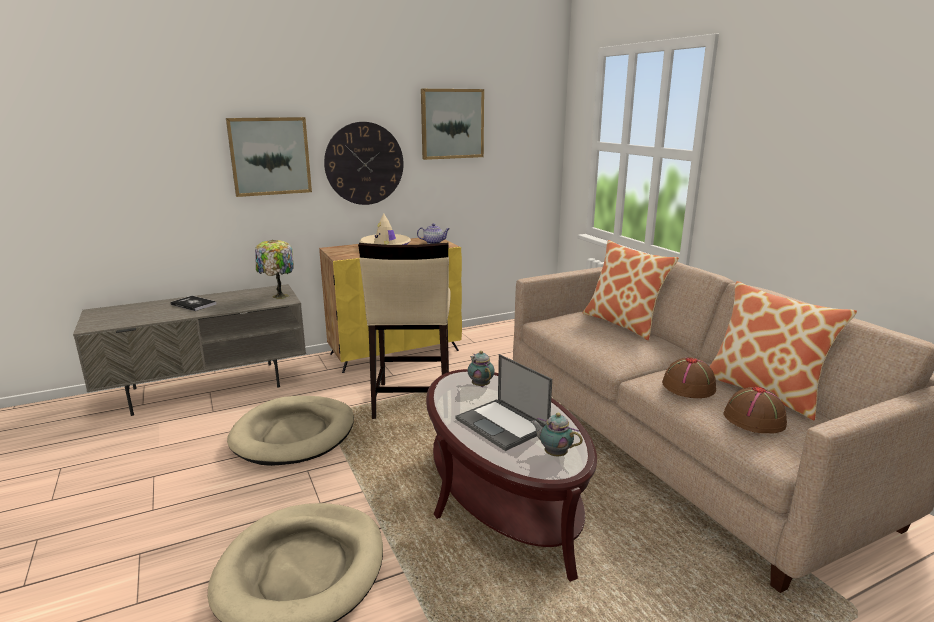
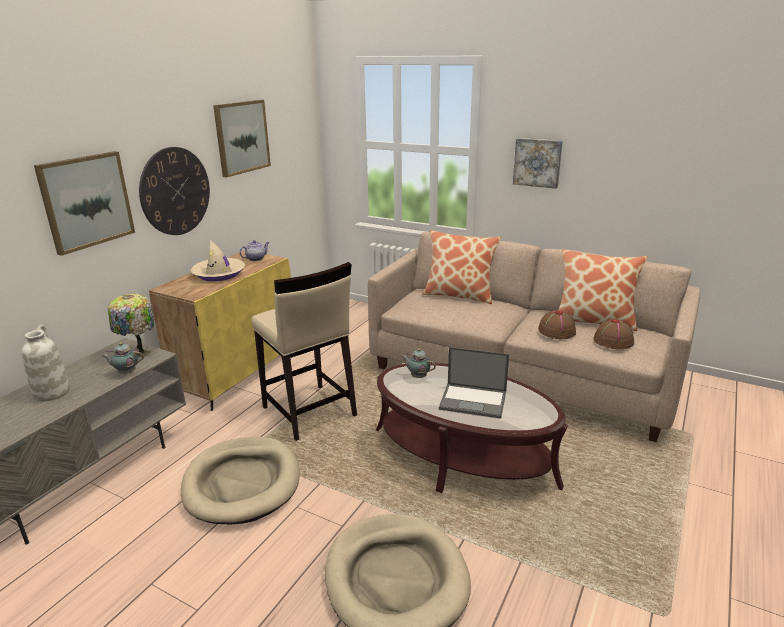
camera: 35 degrees left, 5 degrees up
book [170,296,216,311] -> white vase [22,325,70,401]
teapot [531,413,583,456] -> teapot moved to [102,342,144,374]
none -> picture [513,138,563,189]

